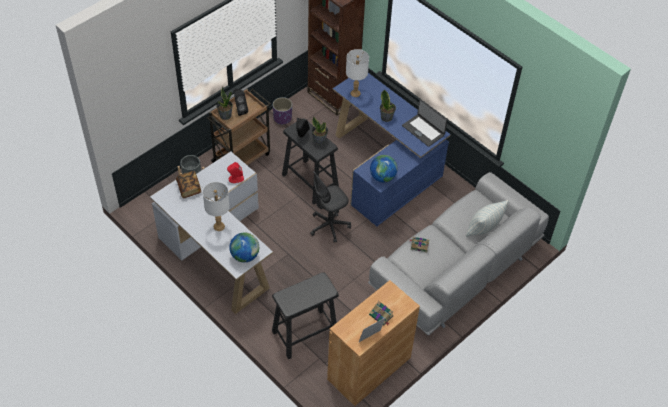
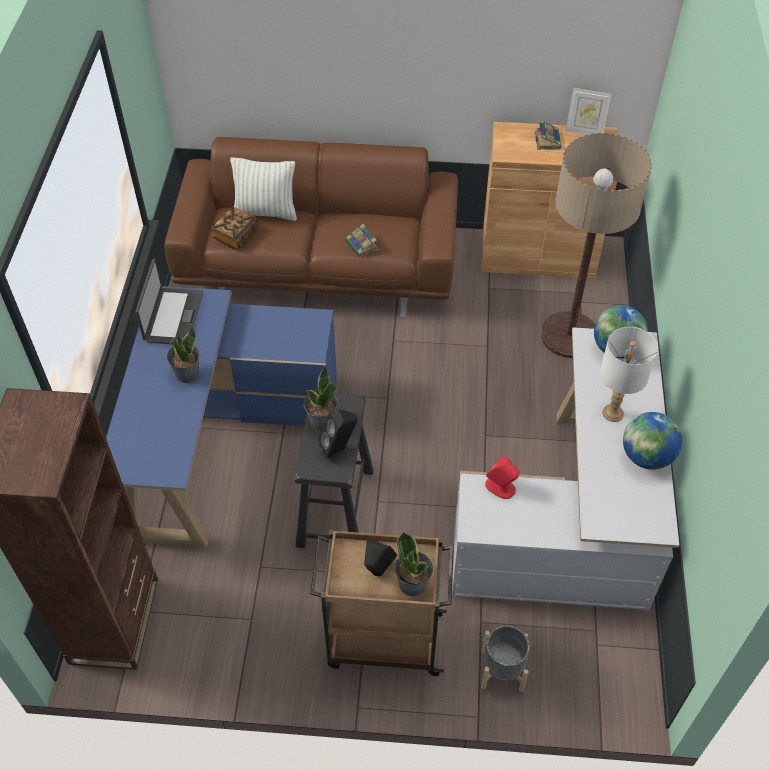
camera: 130 degrees left, 0 degrees up
book [176,171,201,198] -> book moved to [211,207,258,250]
black stool [272,272,339,359] -> floor lamp [541,133,652,358]
purple planter [273,97,292,125] -> none
grey office chair [310,171,351,243] -> none
white table lamp [346,49,369,97] -> none
grey sofa [368,172,549,336] -> brown sofa [164,137,458,317]
globe [370,155,398,183] -> globe moved to [623,412,682,470]

